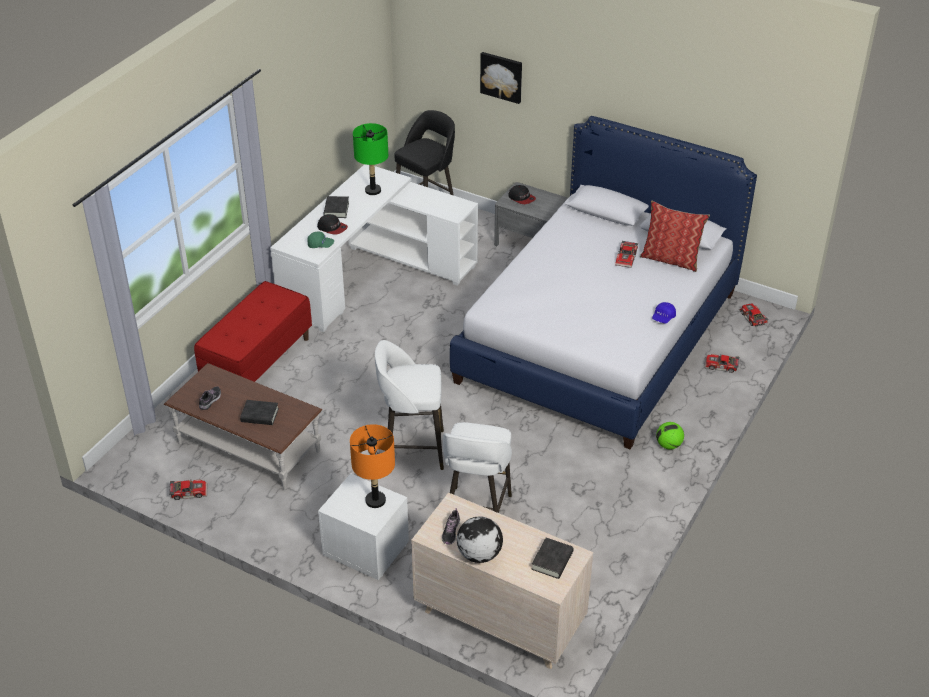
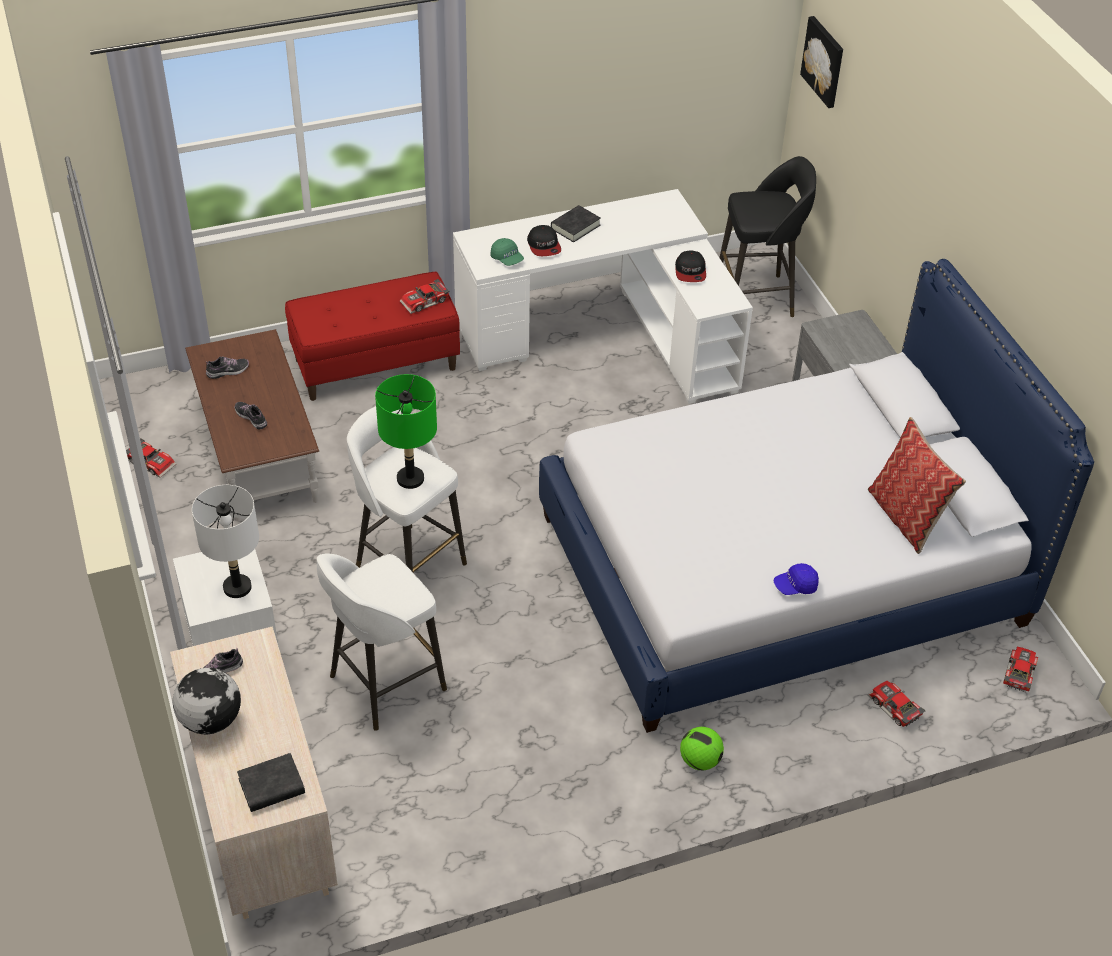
camera: 40 degrees right, 5 degrees up
black book [240,400,279,425] -> shoe [235,402,267,430]
orange table lamp [350,424,395,508] -> white table lamp [192,485,259,598]
green table lamp [353,123,388,195] -> green table lamp moved to [375,374,437,489]
picture [480,52,522,104] -> picture moved to [800,16,843,108]
cap [508,185,536,204] -> cap moved to [675,250,706,282]
toy car [615,241,638,268] -> toy car moved to [400,279,449,314]

